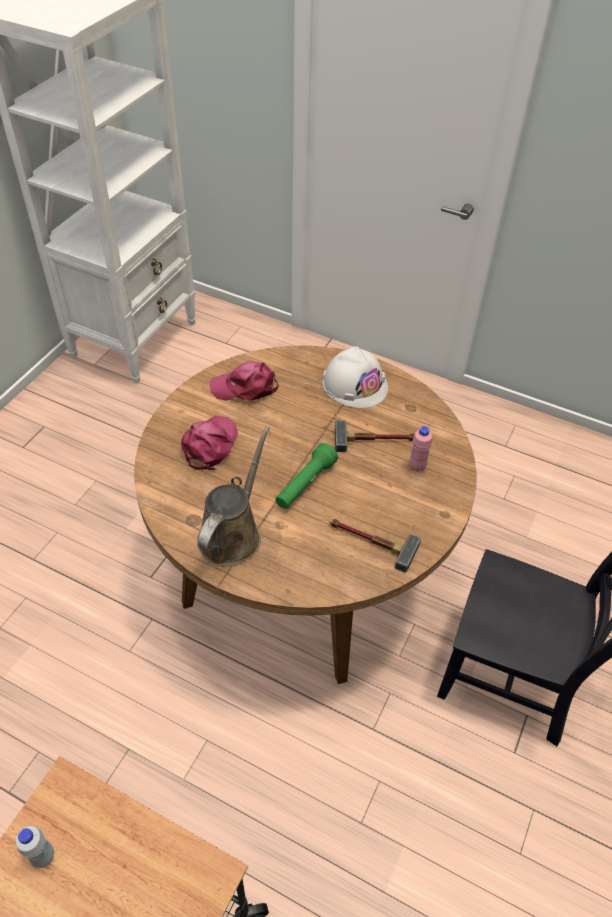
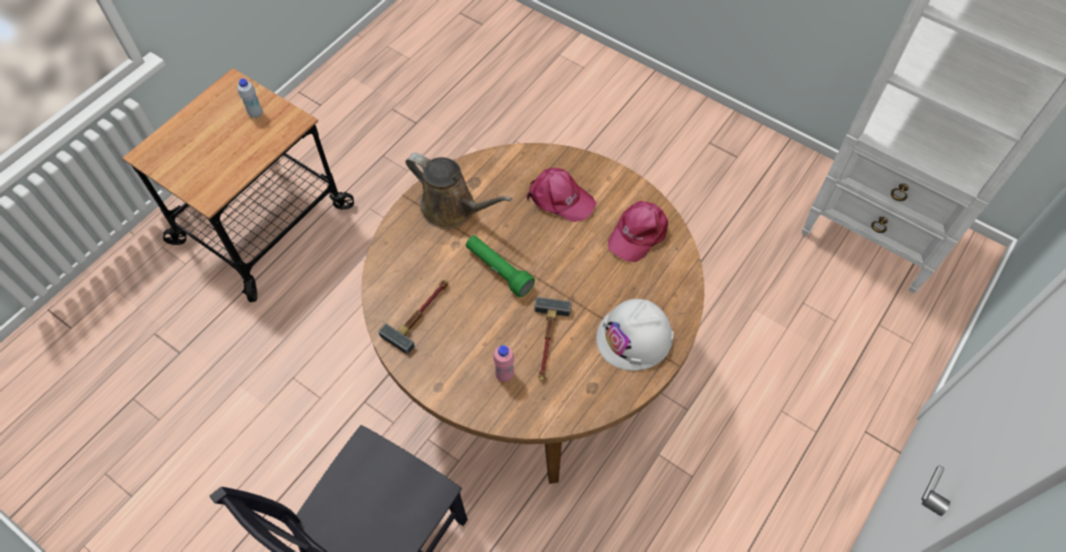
camera: 100 degrees right, 10 degrees up
pink cap [210,361,279,401] -> pink cap turned 150 degrees counterclockwise [608,201,668,262]

